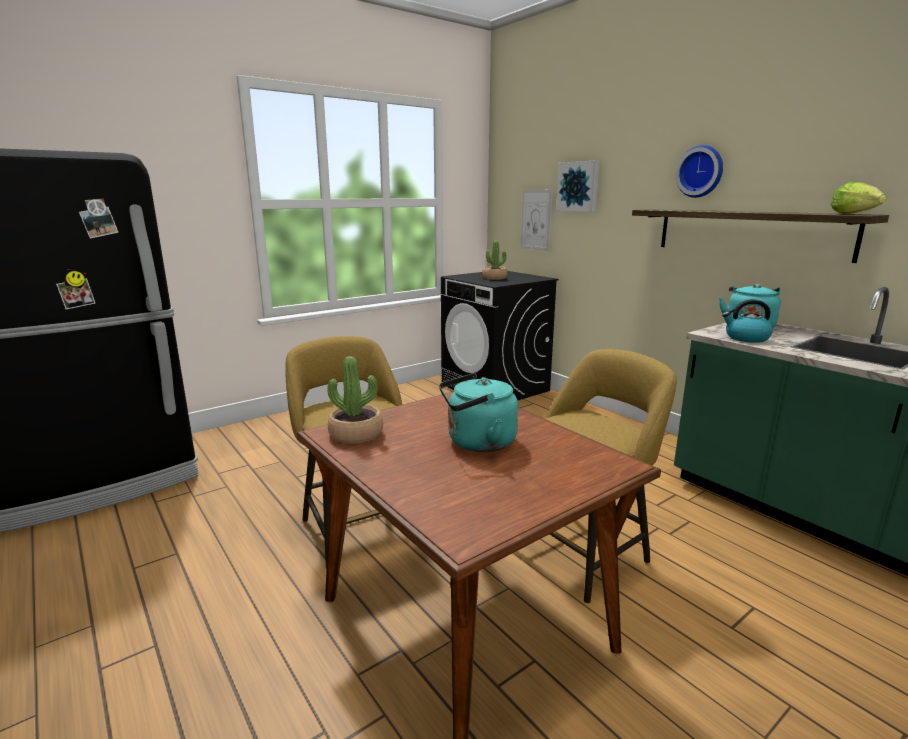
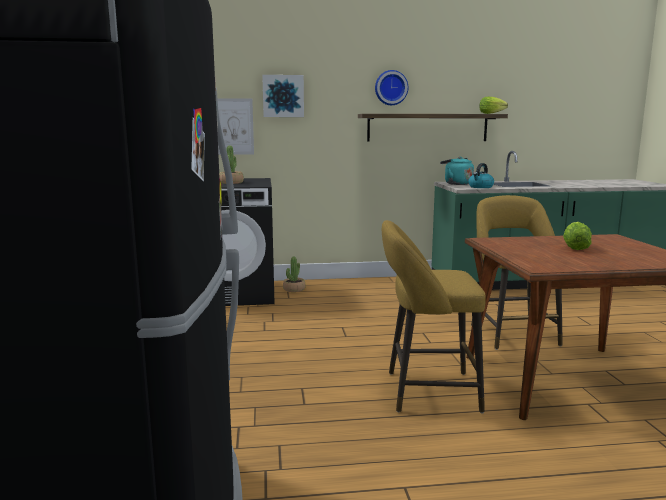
camera: 60 degrees left, 5 degrees down
potted plant [327,356,383,444] -> potted plant moved to [283,257,306,292]
turquoise kettle [439,373,518,452] -> lettuce [563,222,592,250]

